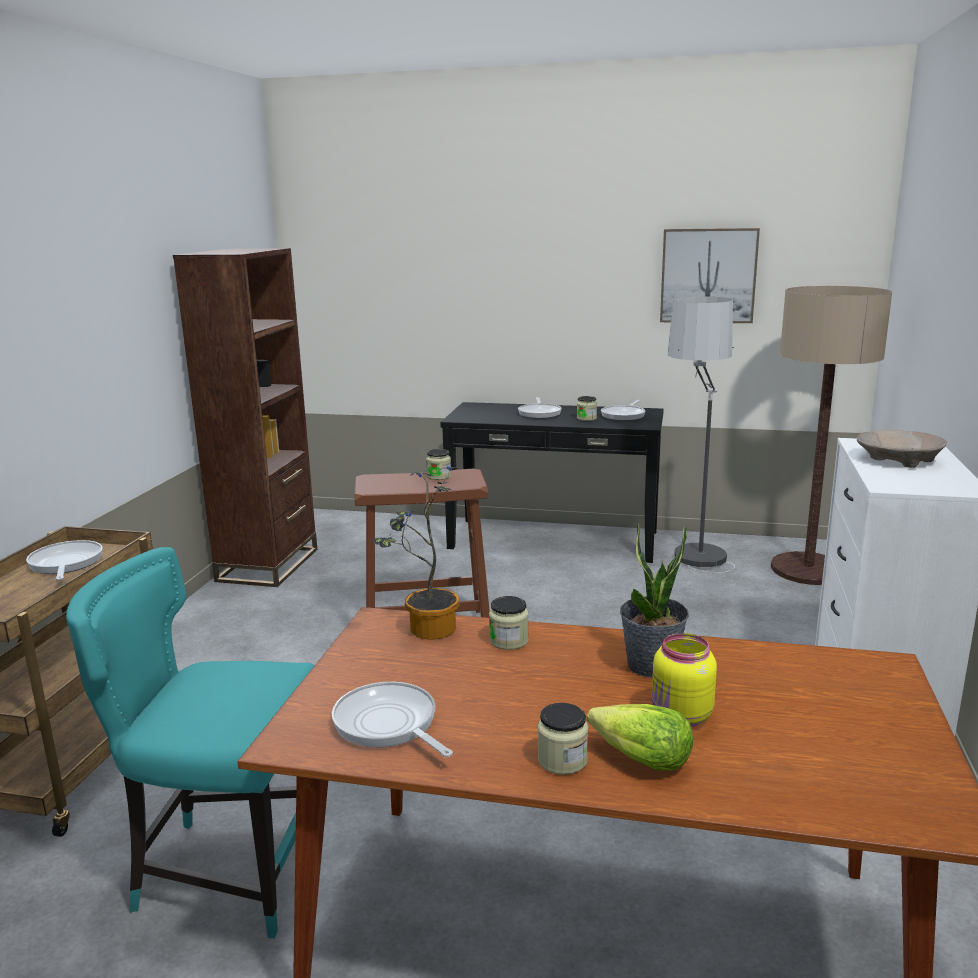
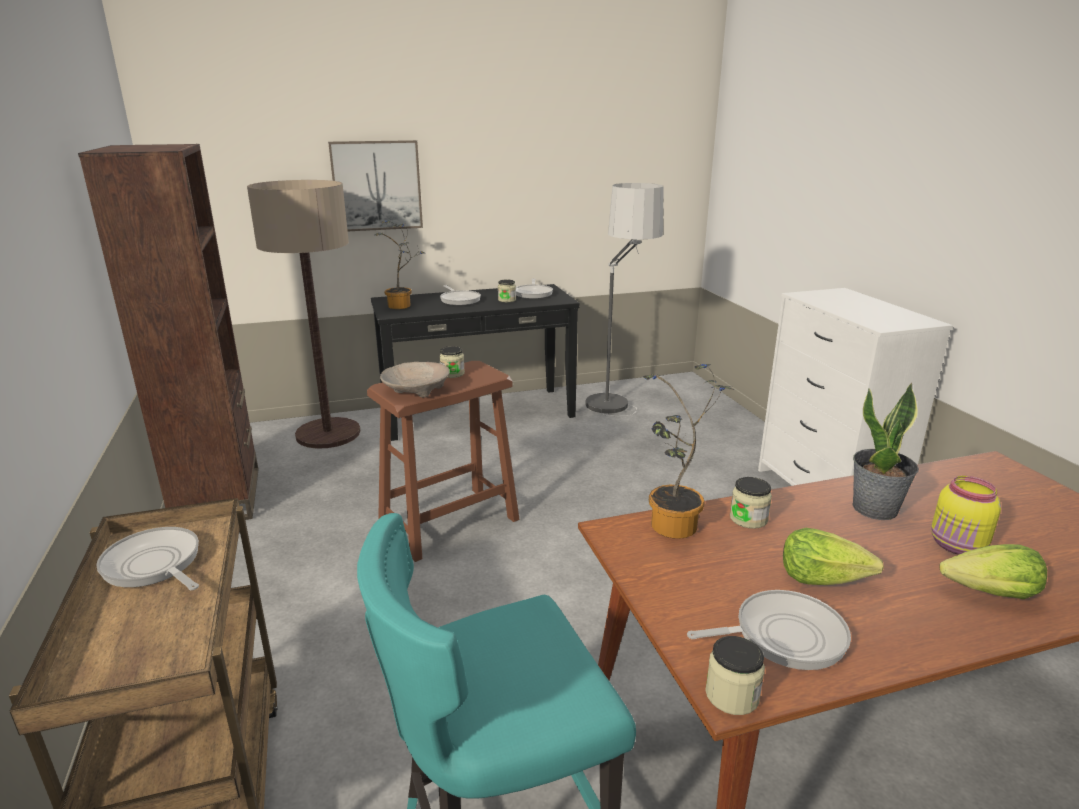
camera: 30 degrees left, 5 degrees up
frying pan [332,682,453,757] -> frying pan turned 150 degrees clockwise [687,590,851,670]
jar [538,703,588,775] -> jar moved to [705,636,765,715]
picture [660,228,760,323] -> picture moved to [328,140,423,231]
floor lamp [771,286,892,585] -> floor lamp moved to [247,180,360,449]
beige bowl [857,430,947,468] -> beige bowl moved to [380,362,450,398]
none -> potted plant [374,221,426,309]
none -> lettuce [783,528,884,585]

